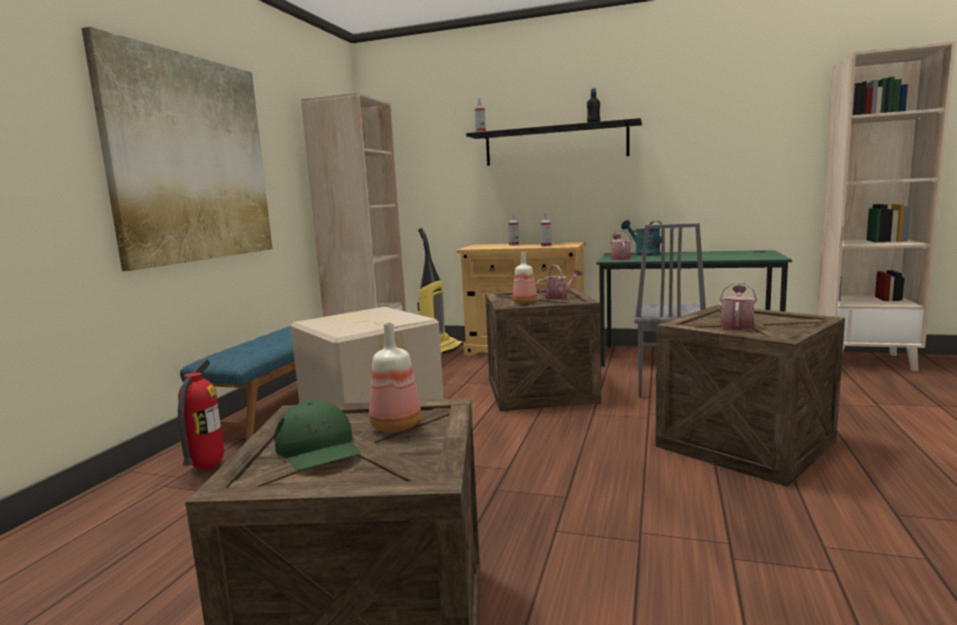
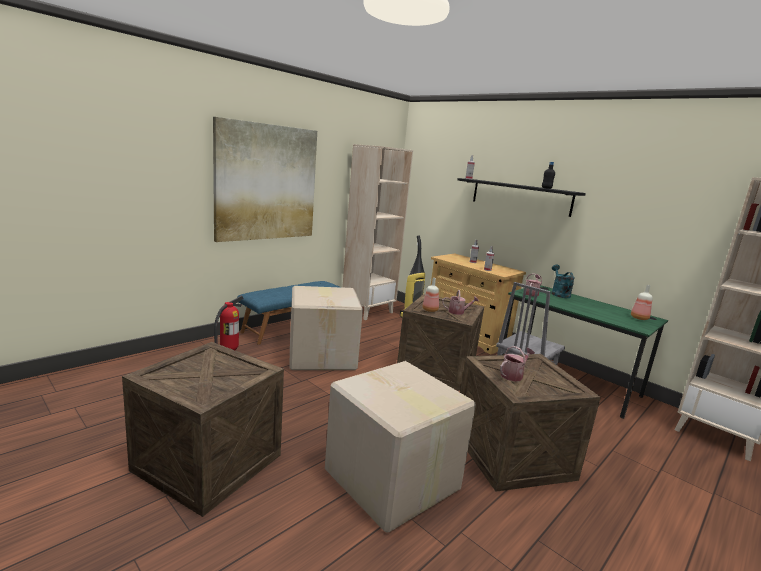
camera: 25 degrees right, 5 degrees up
green cap [274,400,360,470] -> none
bottle [369,323,421,432] -> bottle moved to [631,285,653,320]
none -> cardboard box [325,361,476,533]

